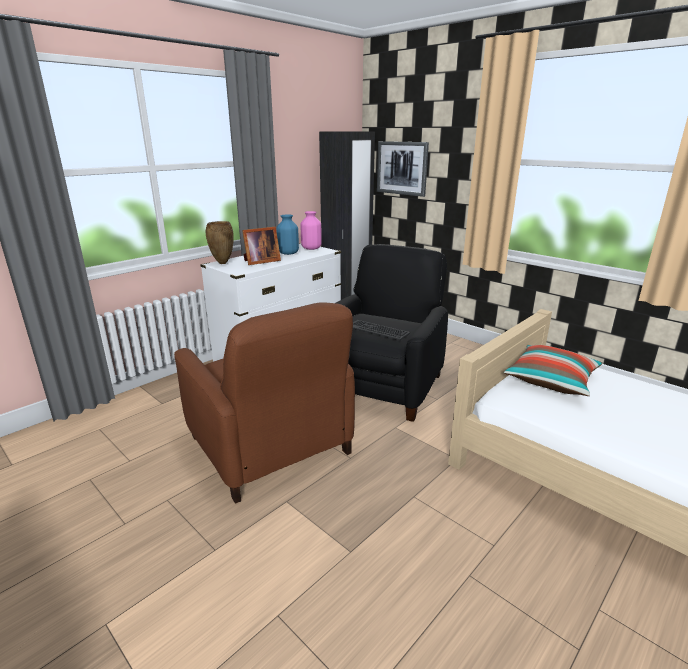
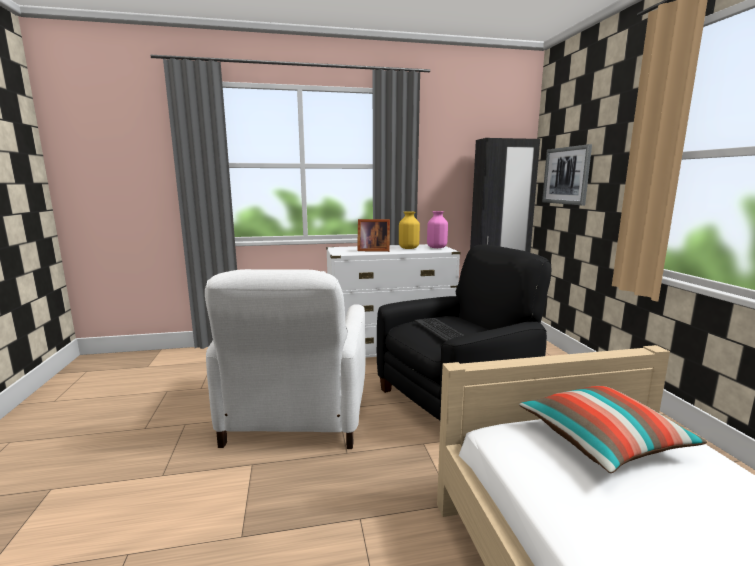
camera: 35 degrees right, 10 degrees down
brown armchair [174,302,355,504] -> white armchair [205,269,366,449]
brown vase [206,221,234,264] -> none
blue vase [277,215,299,255] -> yellow vase [399,211,420,249]

